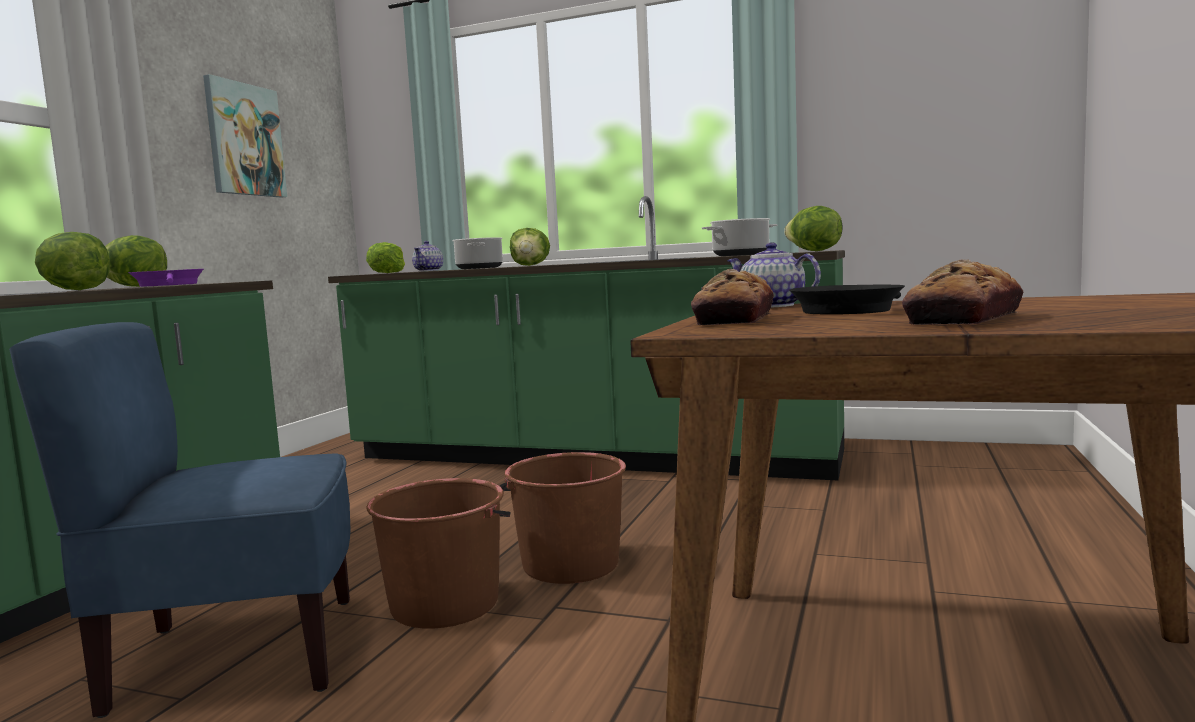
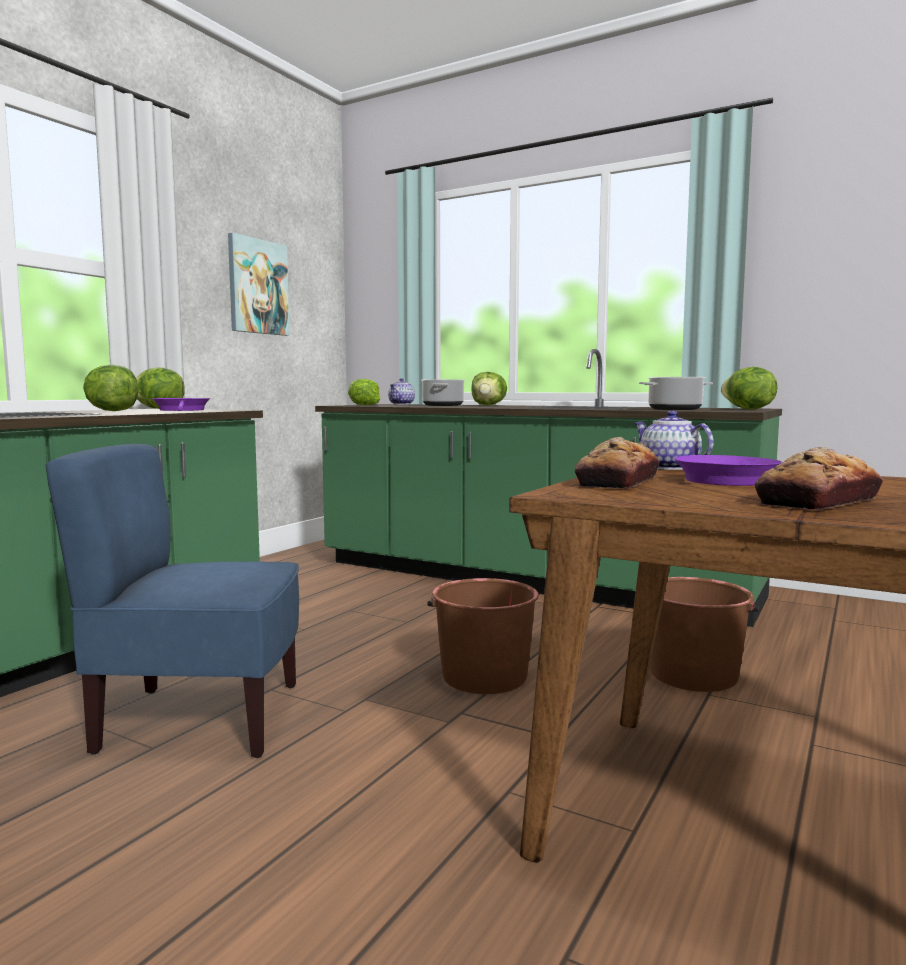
camera: 10 degrees right, 0 degrees up
brown bucket [366,478,511,628] -> brown bucket moved to [650,577,759,692]
black frying pan [789,285,905,315] -> purple frying pan [674,455,782,486]

